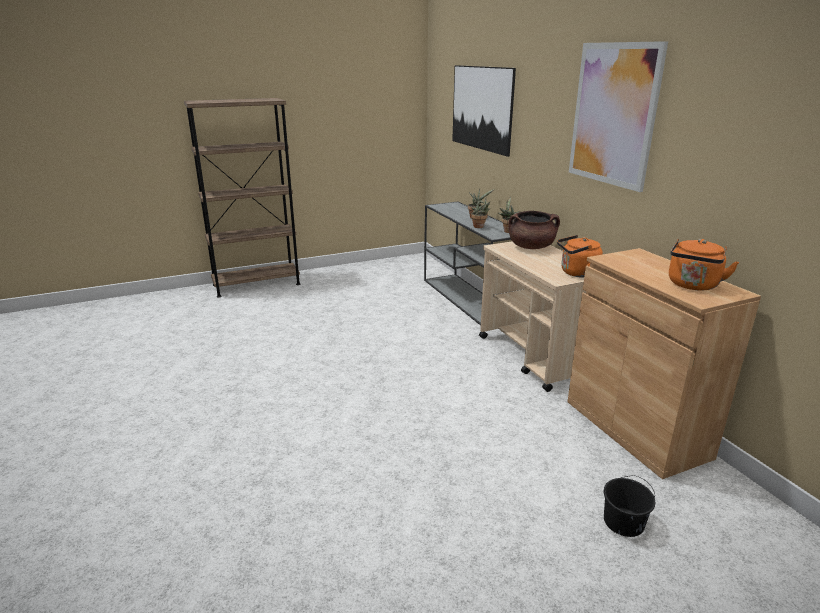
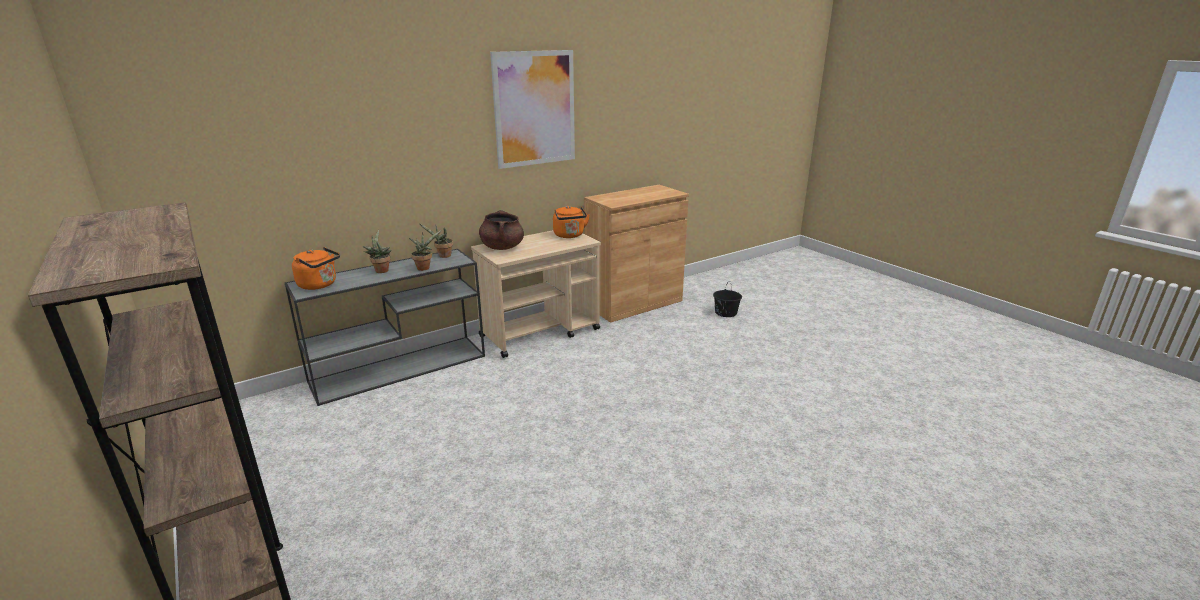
camera: 100 degrees left, 0 degrees up
picture [452,65,516,157] -> none
orange kettle [669,239,739,291] -> orange kettle moved to [292,247,340,290]

